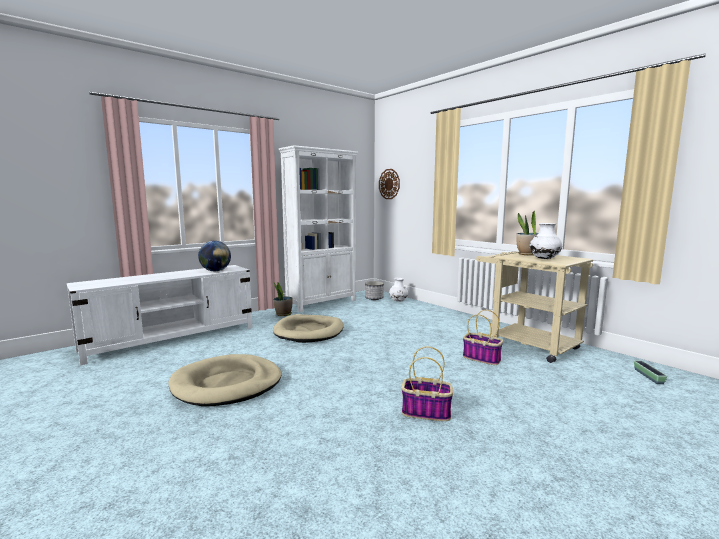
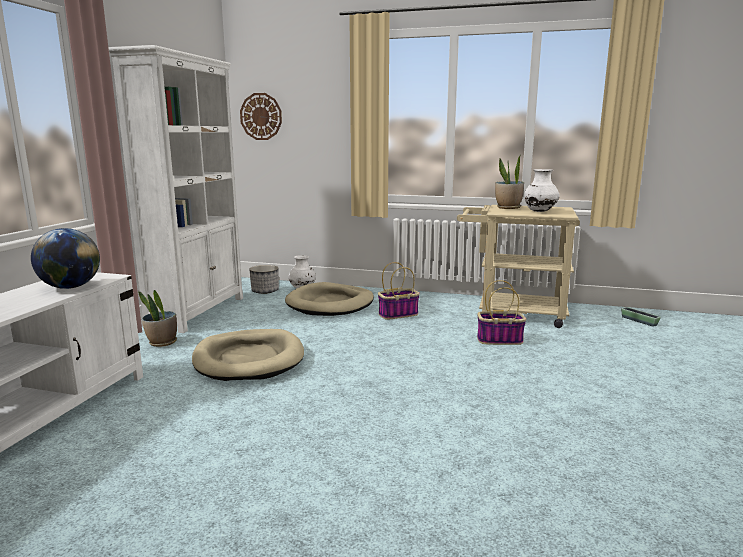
camera: 35 degrees left, 5 degrees up
beige dog bed [169,354,281,406] -> beige dog bed moved to [285,282,374,316]
basket [401,346,453,421] -> basket moved to [378,262,420,320]

